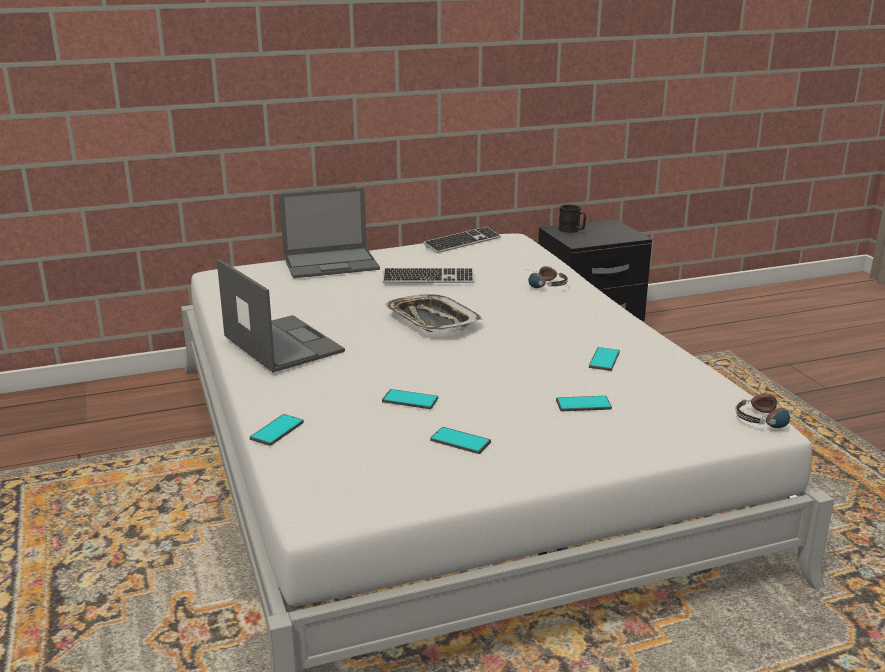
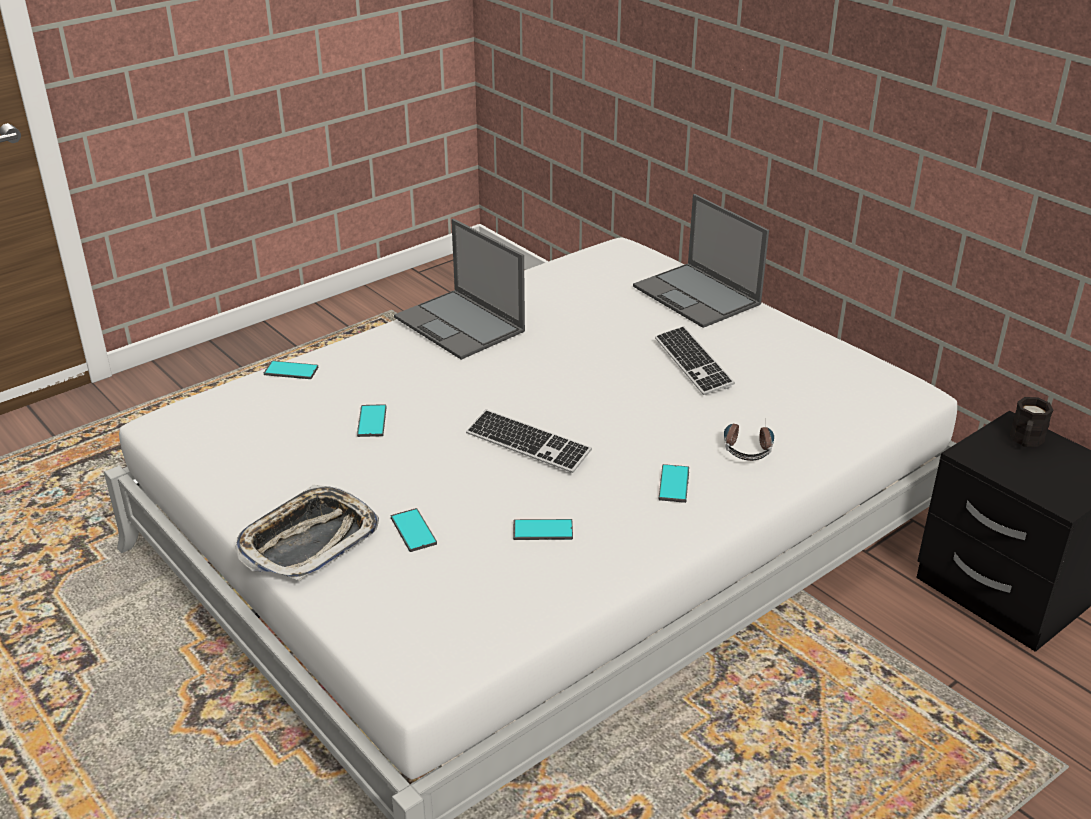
camera: 70 degrees right, 10 degrees up
laptop [217,259,345,372] -> laptop turned 105 degrees clockwise [394,219,525,360]
tray [384,294,482,333] -> tray moved to [235,485,379,581]
keyboard [423,227,501,253] -> keyboard moved to [466,409,592,473]
phone [430,427,491,454] -> phone moved to [658,464,689,503]
headphones [735,393,801,428] -> none

